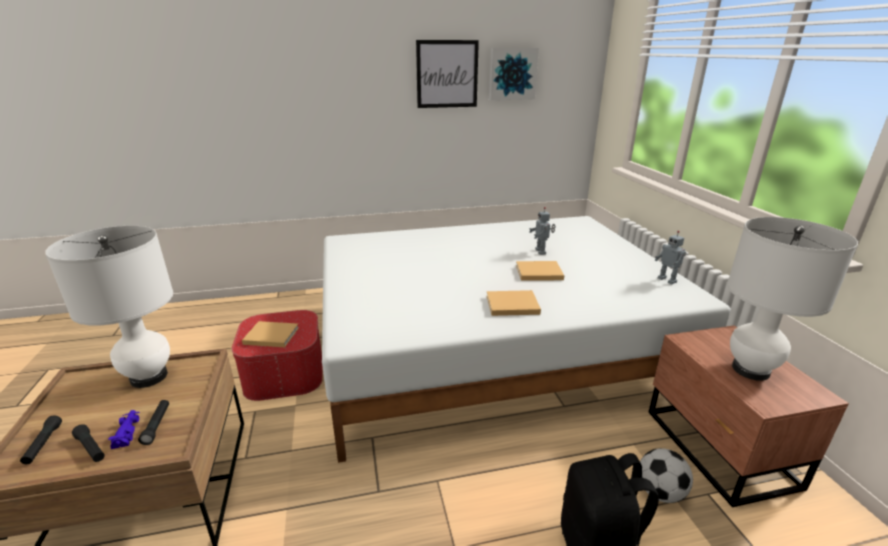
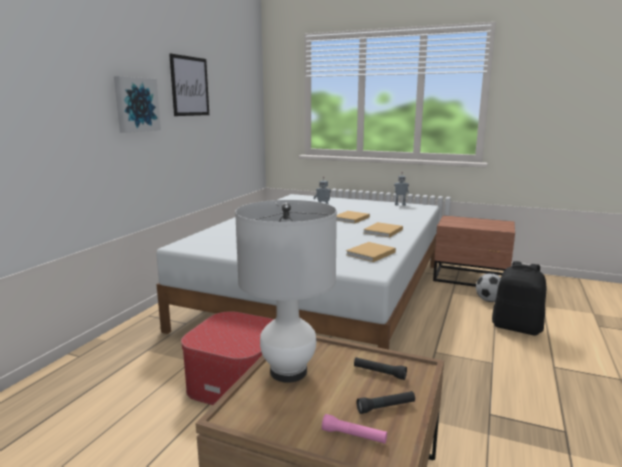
camera: 55 degrees left, 10 degrees down
black flashlight [20,416,62,464] -> pink flashlight [322,414,387,444]
purple toy car [108,410,140,449] -> none
beige book [242,321,299,347] -> beige book moved to [346,242,396,262]
picture [489,48,539,100] -> picture moved to [114,76,161,133]
white table lamp [727,217,858,381] -> none

